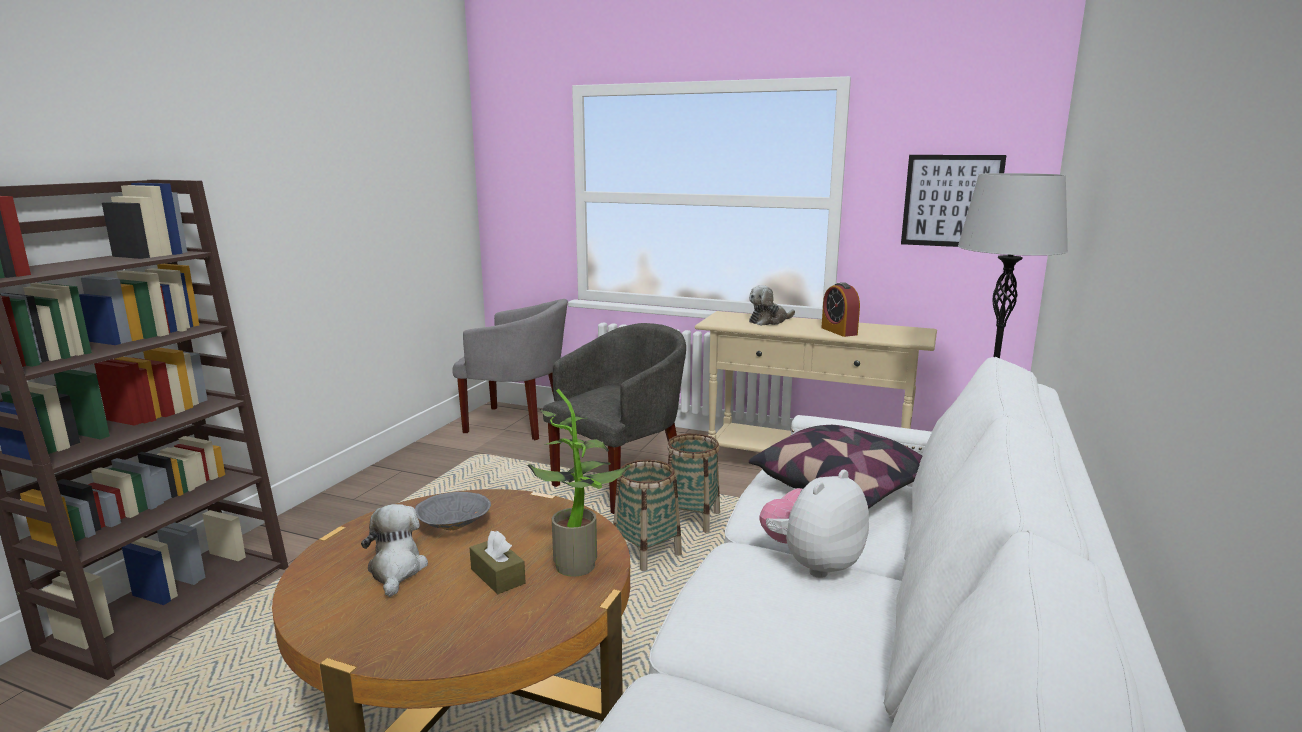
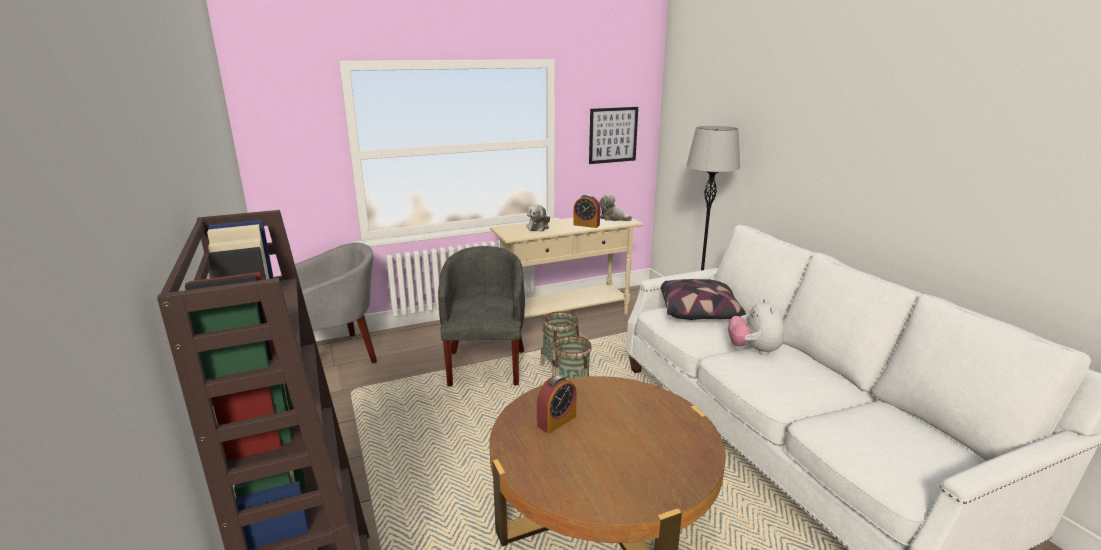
camera: 45 degrees left, 5 degrees up
plush toy [361,504,428,597] -> plush toy moved to [599,194,632,221]
grey bowl [415,492,491,530] -> alarm clock [537,376,576,434]
brown tissue box [470,530,526,594] -> none
potted plant [527,389,630,577] -> none

